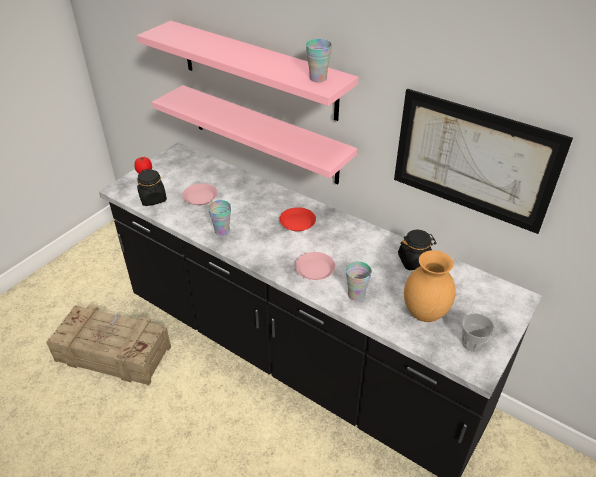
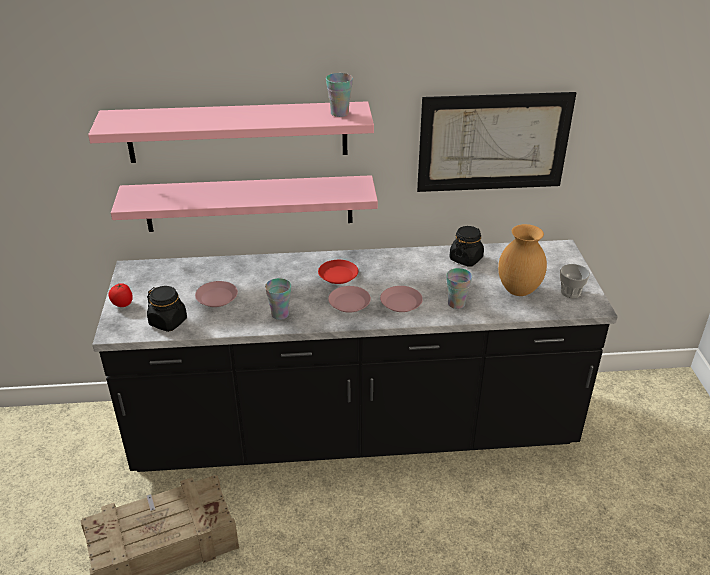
camera: 40 degrees left, 5 degrees down
none -> pink plate [328,286,371,313]

